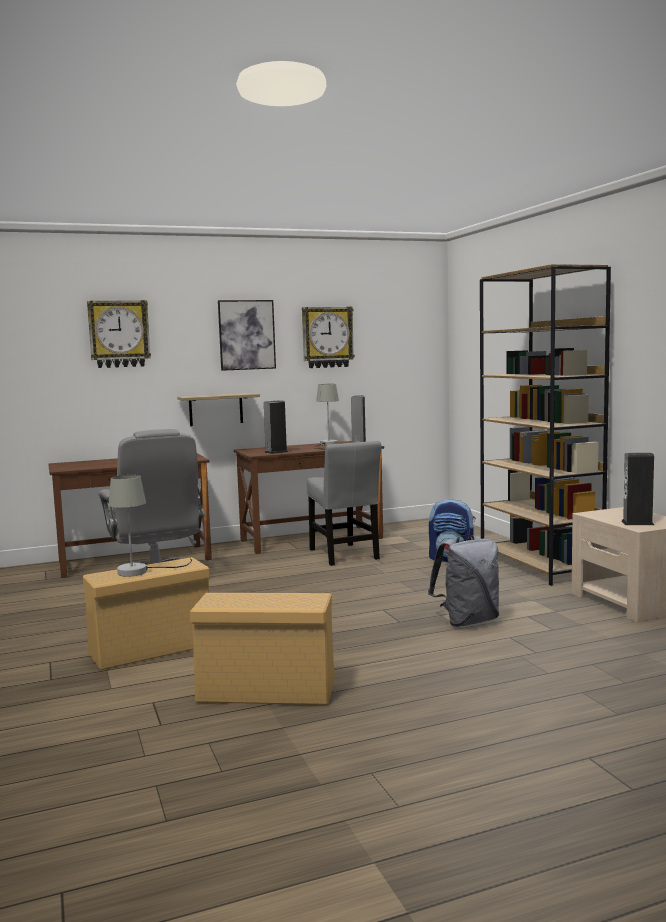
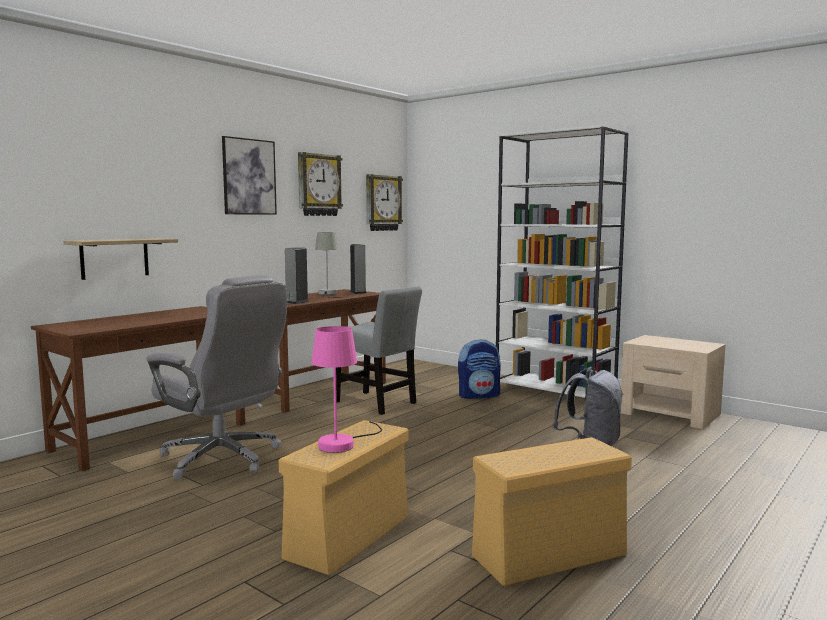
camera: 30 degrees left, 0 degrees up
wall clock [87,300,151,368] -> wall clock moved to [366,174,403,231]
grey table lamp [109,475,192,577] -> pink table lamp [312,326,382,453]
shelf [177,393,260,426] -> shelf moved to [63,238,178,280]
brown bookcase [480,264,611,586] -> white bookcase [496,125,628,398]
speaker [622,453,654,525] -> none

